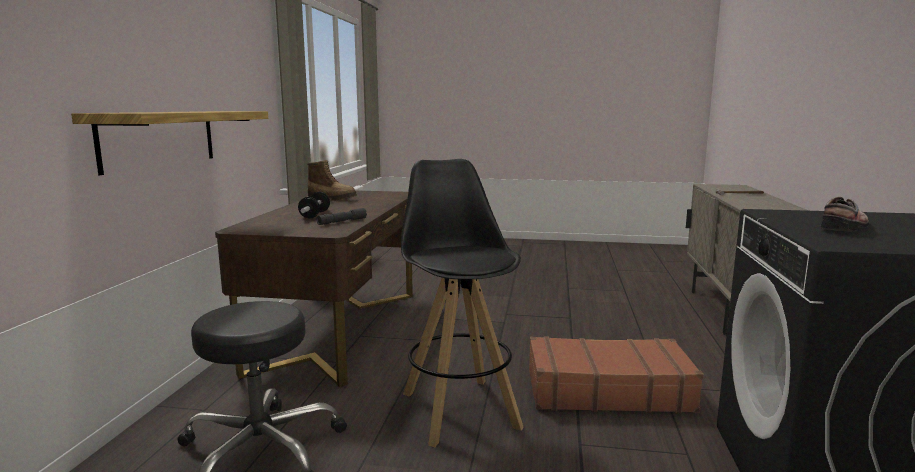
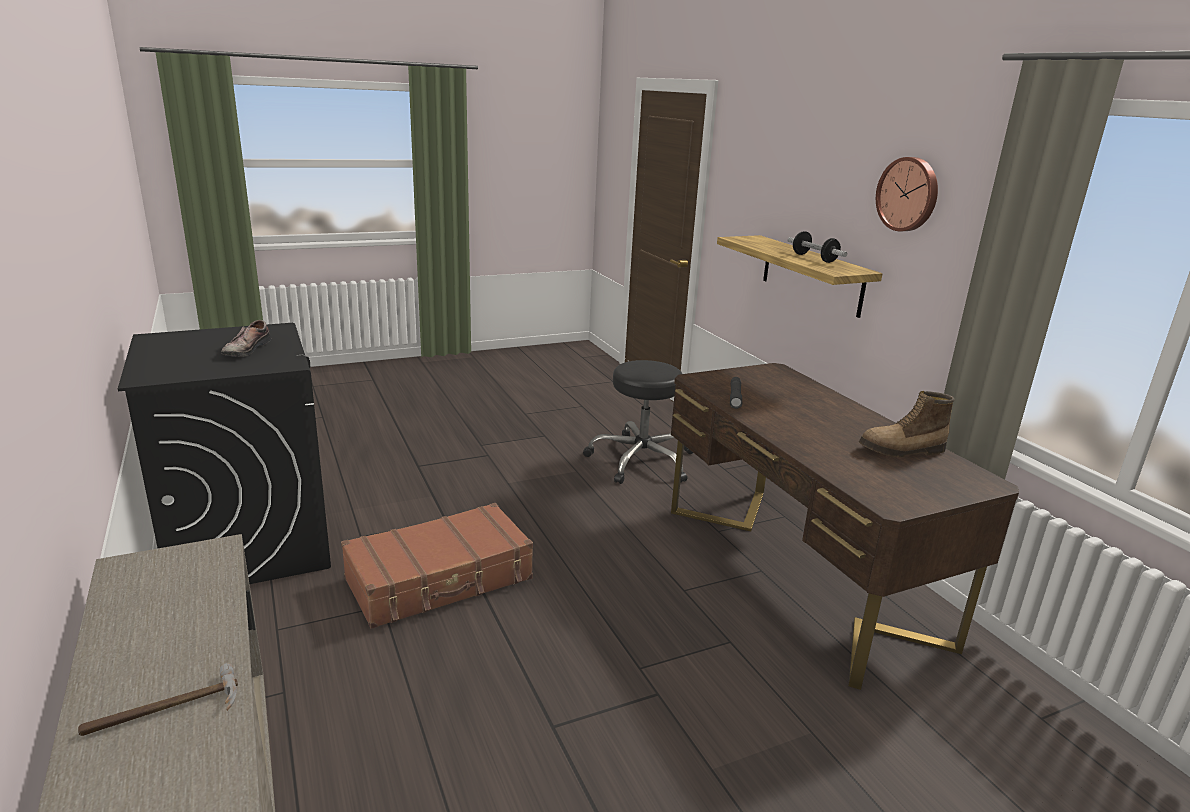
camera: 145 degrees right, 10 degrees up
dumbbell [298,192,330,219] -> dumbbell moved to [788,231,847,263]
black stool [401,159,523,447] -> none
none -> wall clock [876,157,938,231]

